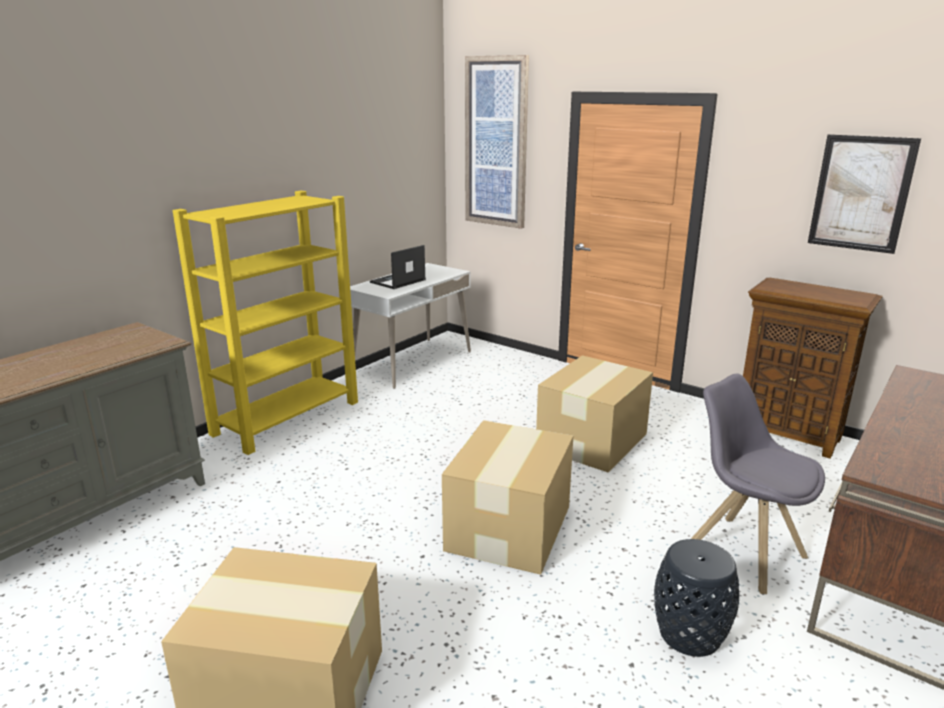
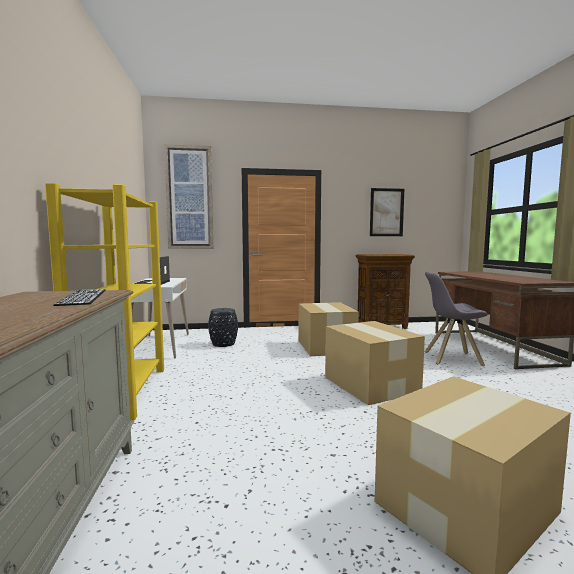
camera: 45 degrees left, 15 degrees down
black stool [654,539,739,657] -> black stool moved to [208,308,238,347]
none -> keyboard [53,289,106,306]

